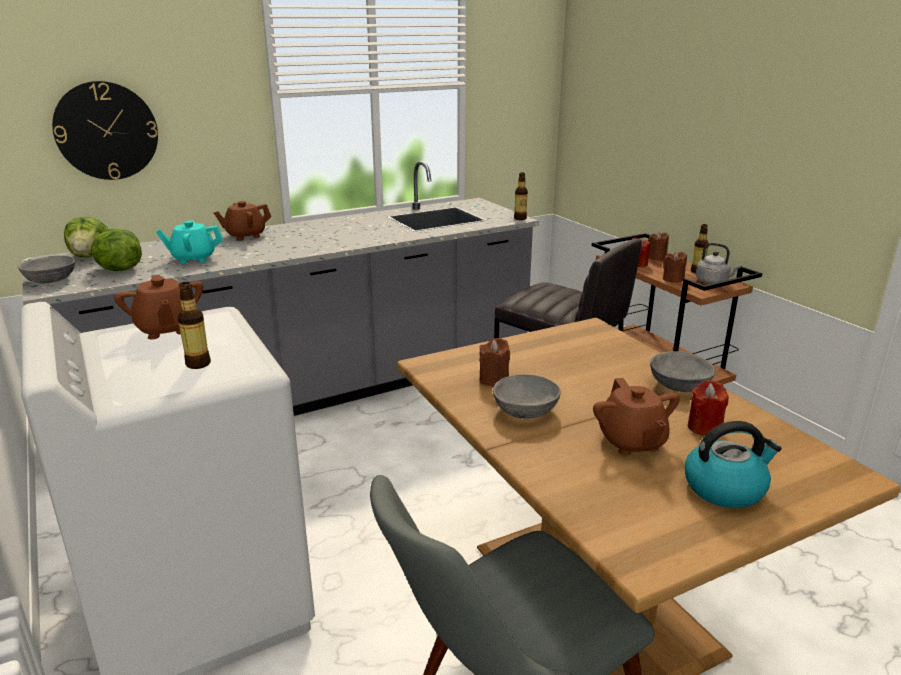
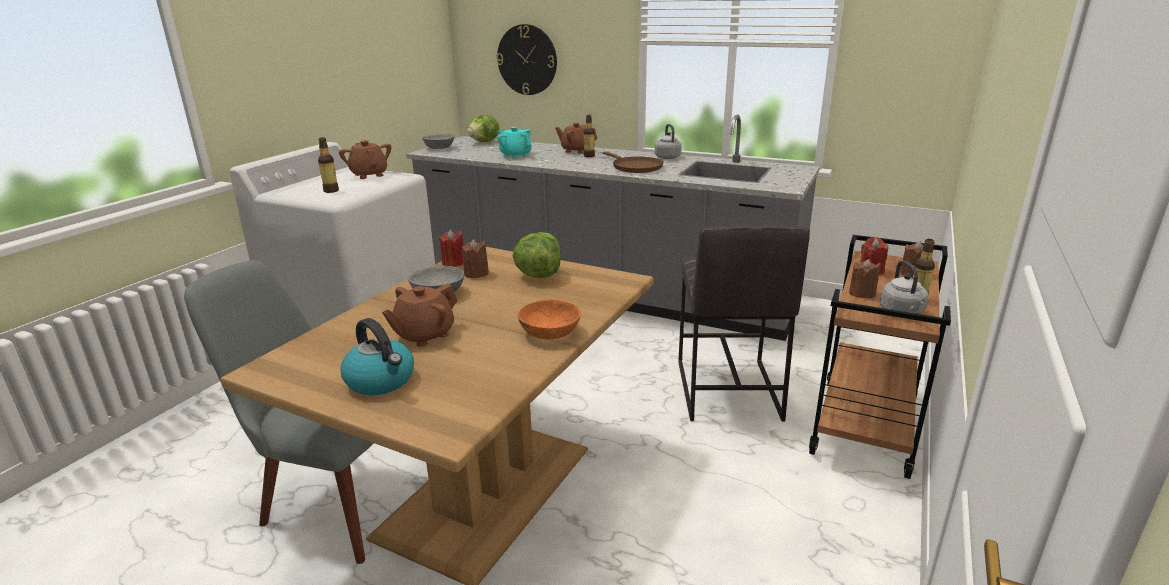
camera: 55 degrees right, 0 degrees up
lettuce [91,228,142,271] -> lettuce moved to [513,232,561,278]
brown teapot [114,275,203,339] -> brown teapot turned 120 degrees clockwise [339,140,392,179]
bottle [514,172,528,220] -> bottle moved to [583,115,595,157]
grey bowl [650,351,716,392] -> orange bowl [518,299,581,339]
red candle [688,381,729,436] -> red candle moved to [439,230,464,267]
none -> brown frying pan [603,151,663,173]
none -> grey kettle [655,124,682,159]

